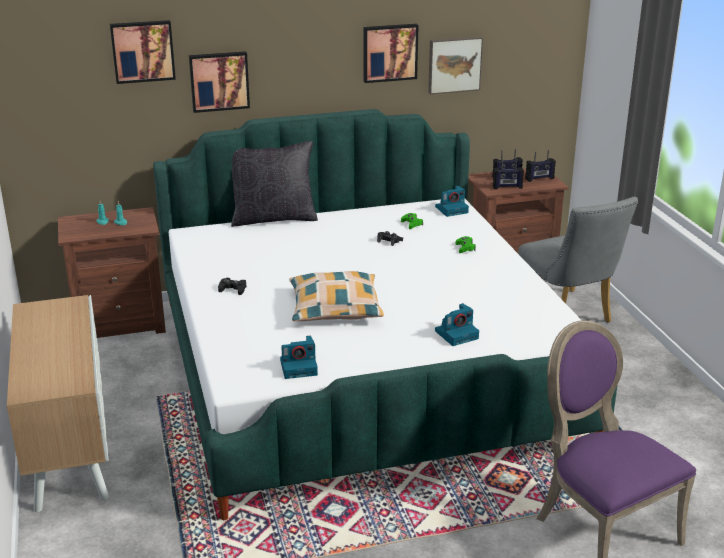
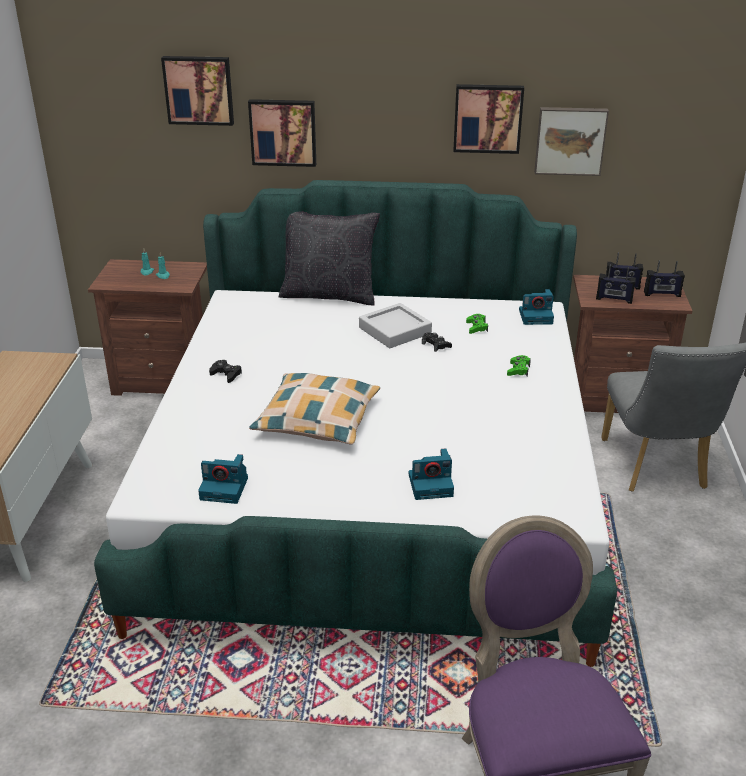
camera: 20 degrees right, 5 degrees up
none -> grey tray [359,303,432,348]

